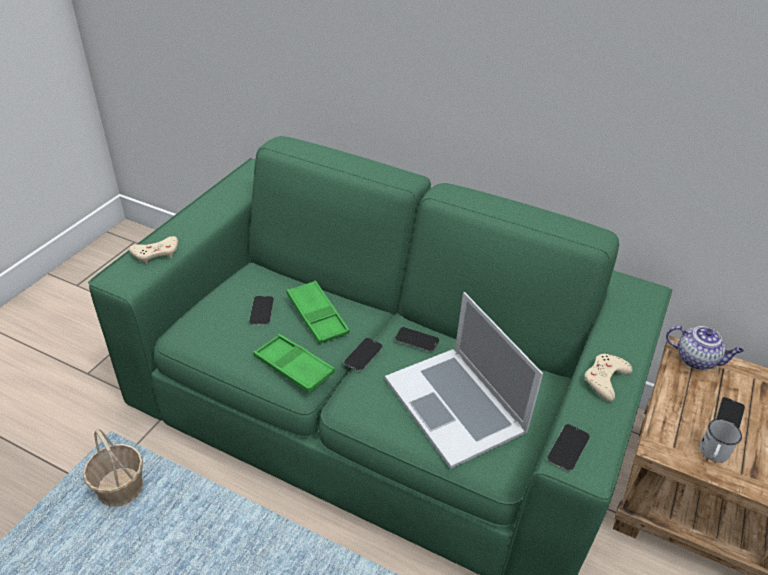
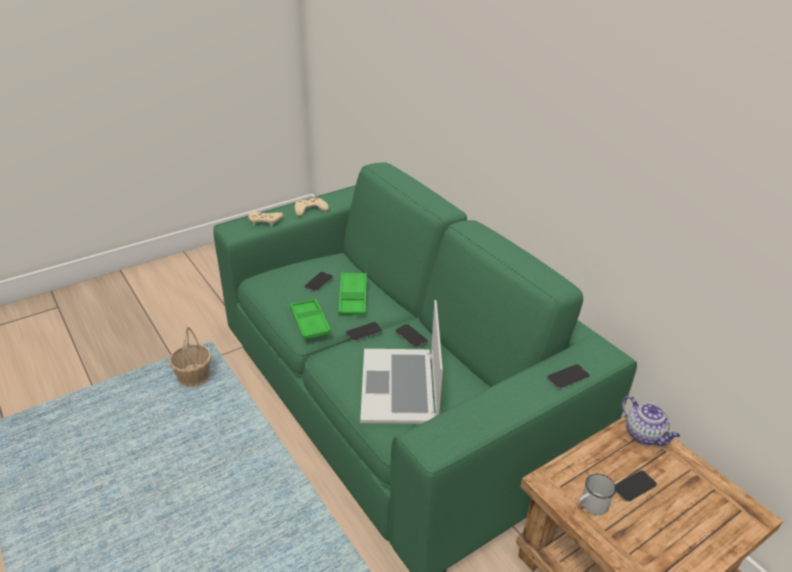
camera: 30 degrees right, 5 degrees down
phone [547,424,590,471] -> phone moved to [547,364,590,389]
beige game controller [584,354,632,402] -> beige game controller moved to [295,198,329,216]

